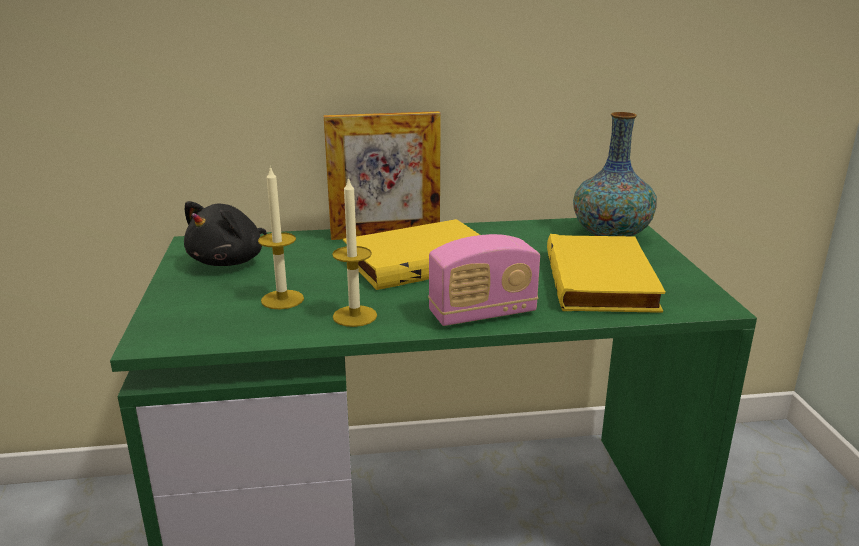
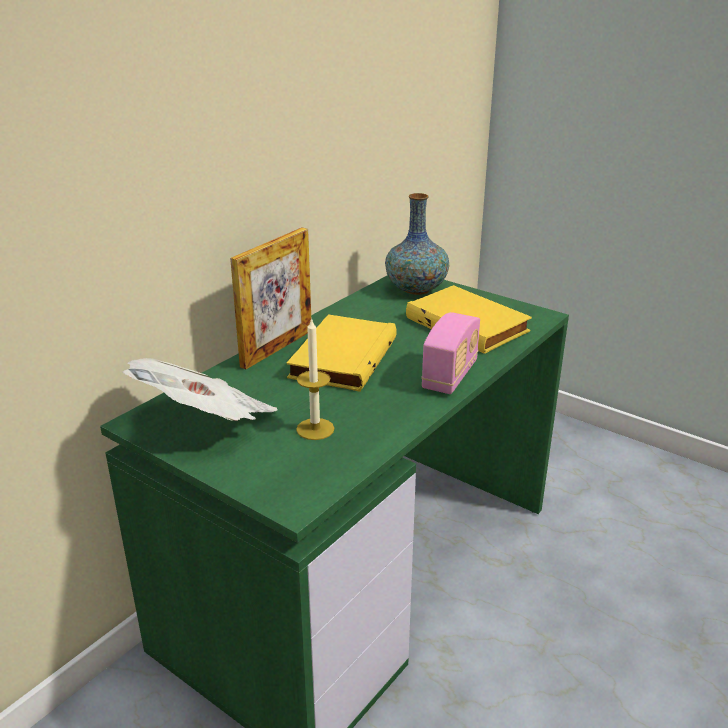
camera: 45 degrees left, 5 degrees up
black plush toy [184,201,267,266] -> newspaper [122,358,278,421]
candle [332,177,377,327] -> none

